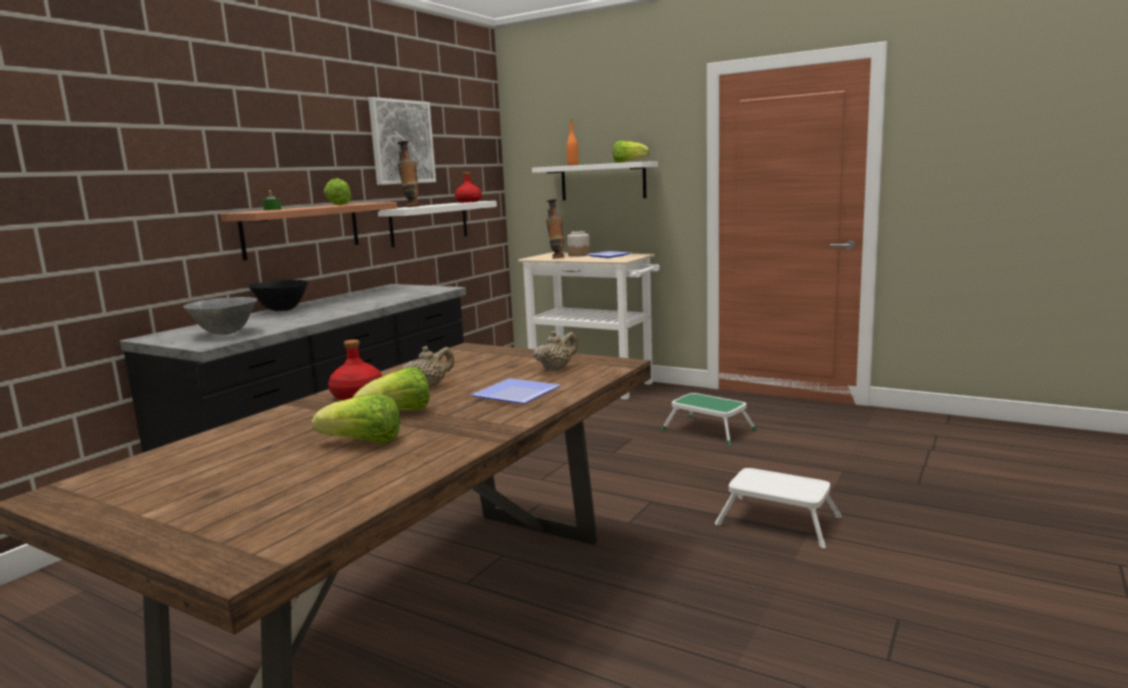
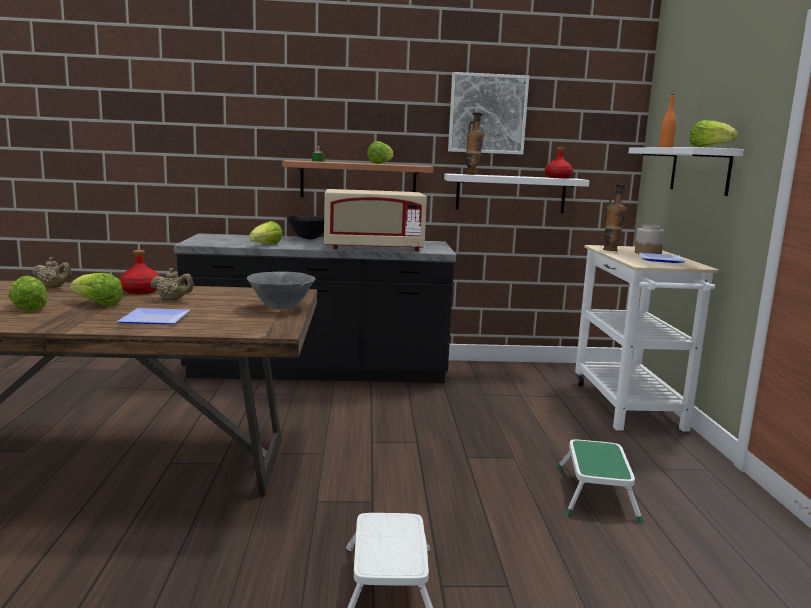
camera: 55 degrees right, 0 degrees up
grey bowl [183,297,257,335] -> grey bowl moved to [247,272,316,310]
beige teapot [534,331,578,371] -> beige teapot moved to [32,257,72,288]
none -> lettuce [249,221,283,244]
none -> beige microwave [324,189,427,251]

